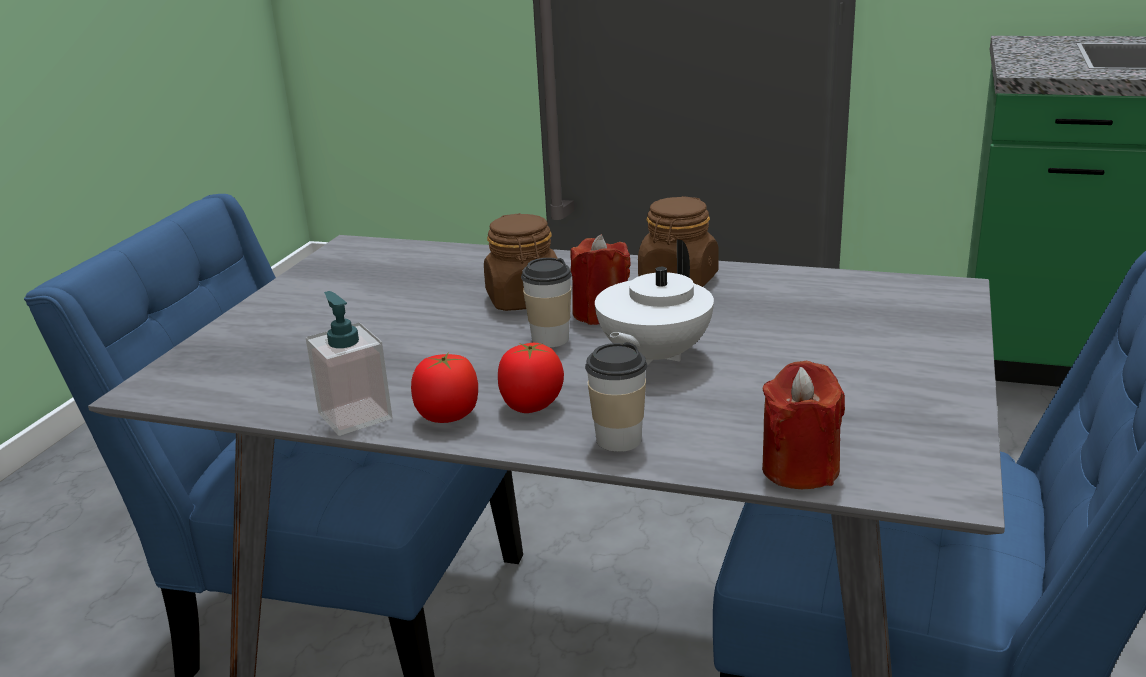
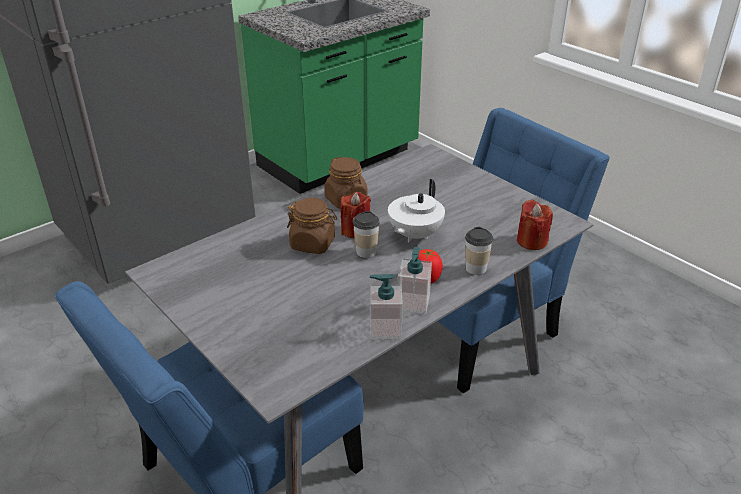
camera: 60 degrees left, 10 degrees up
tomato [411,352,478,423] -> soap dispenser [398,247,432,314]
white teapot [595,240,714,365] -> white teapot turned 60 degrees clockwise [388,179,445,242]

